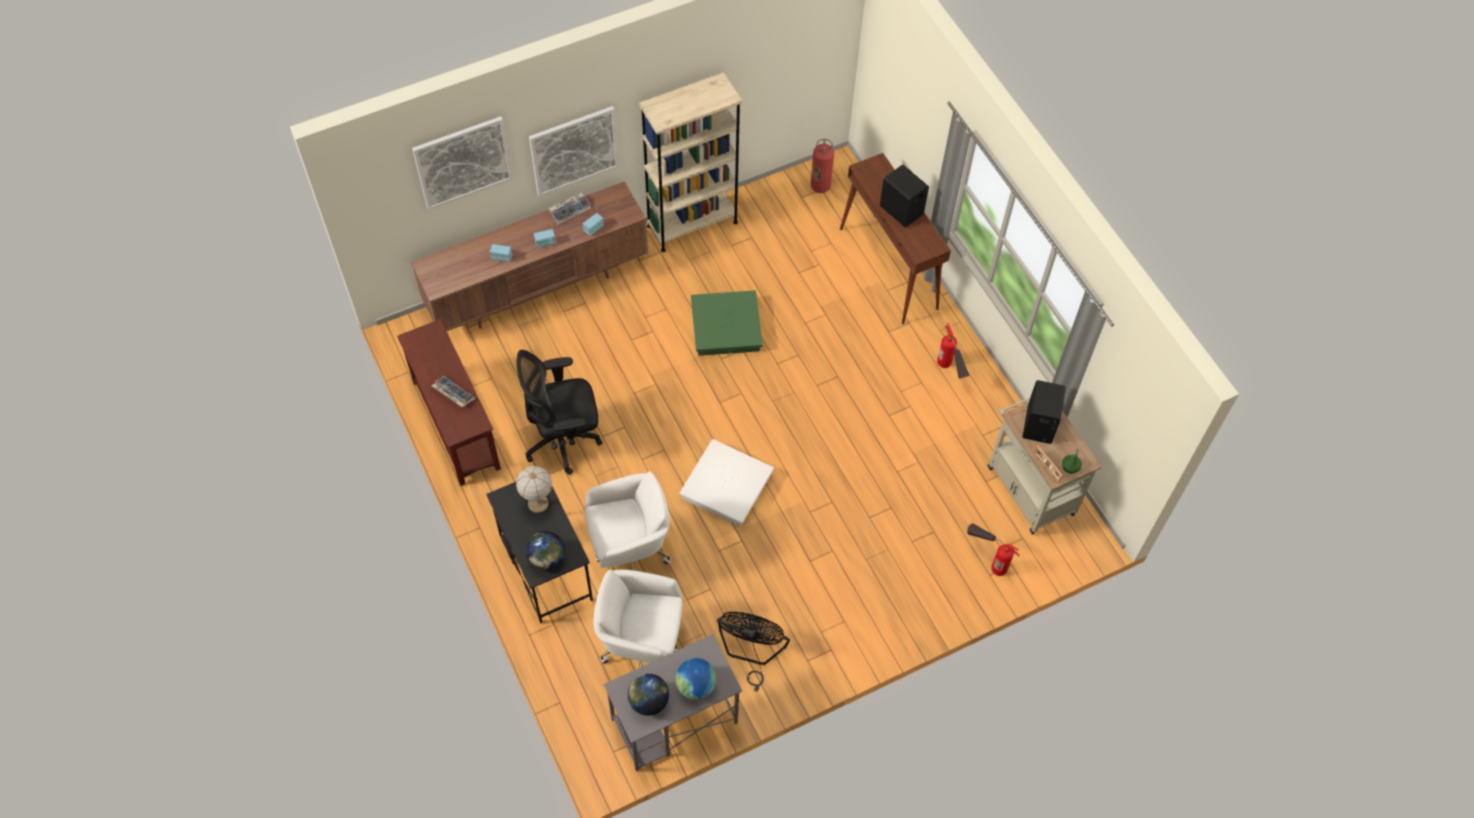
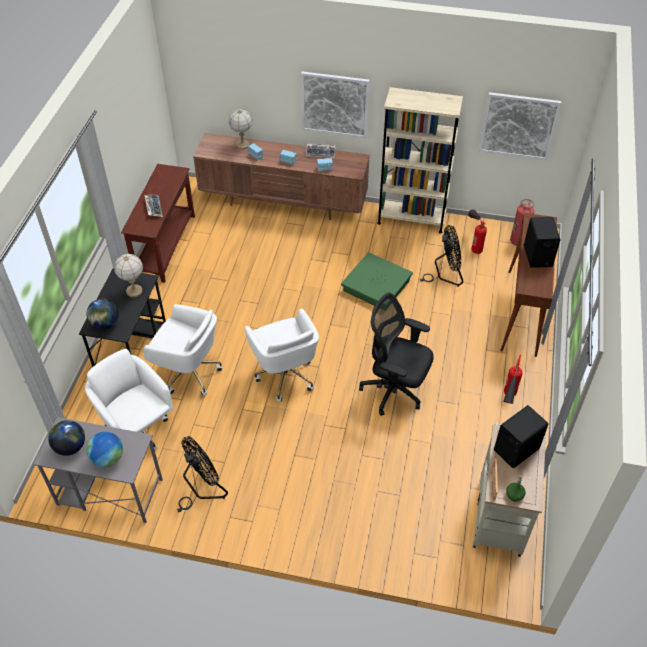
camera: 40 degrees right, 10 degrees down
picture [412,116,513,210] -> picture moved to [479,92,561,160]
black office chair [516,350,602,475] -> black office chair moved to [359,293,434,416]
white storage box [680,439,774,527] -> white office chair [245,309,319,402]
fire extinguisher [967,523,1020,576] -> fire extinguisher moved to [468,209,487,254]
none -> table lamp [229,109,253,149]
none -> black fan [420,225,463,287]

